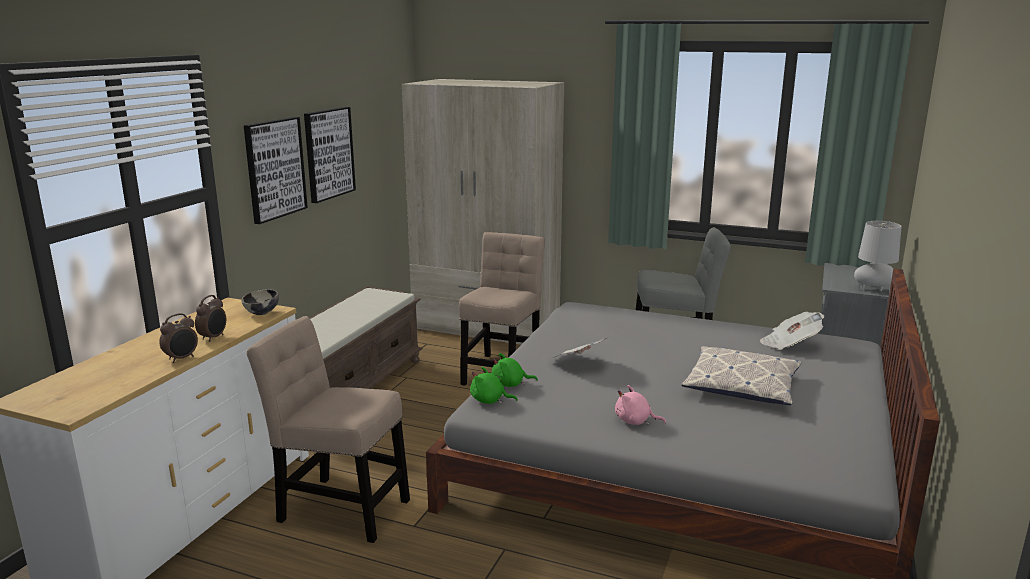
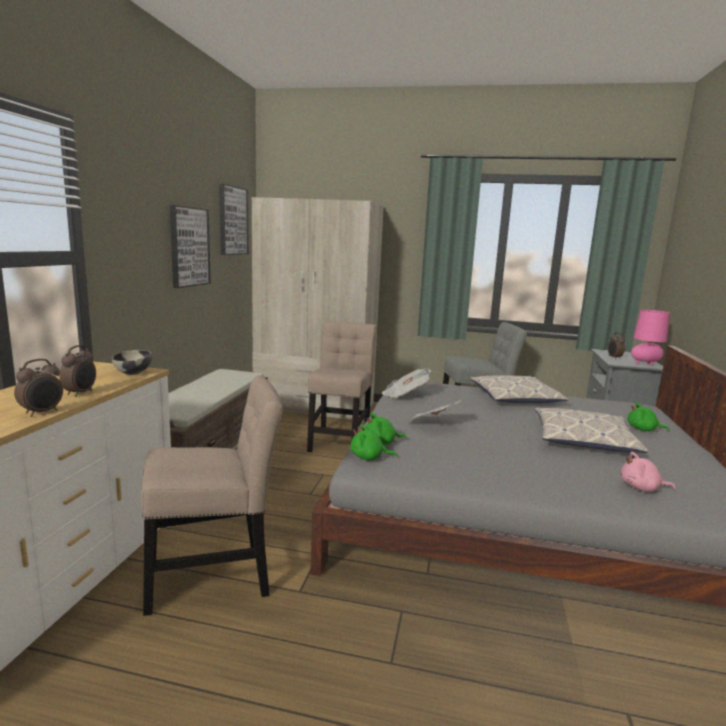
camera: 10 degrees left, 5 degrees down
picture [244,117,308,224] -> picture moved to [219,183,249,255]
beige chair [247,316,410,543] -> beige chair turned 150 degrees clockwise [141,376,283,616]
pink plush toy [615,385,666,425] -> pink plush toy moved to [621,452,676,492]
newspaper [760,312,825,350] -> newspaper moved to [382,369,431,398]
grey table lamp [854,221,902,291] -> pink table lamp [631,310,670,366]
none -> pillow [470,375,569,403]
none -> alarm clock [607,332,625,359]
none -> green plush toy [628,403,670,432]

